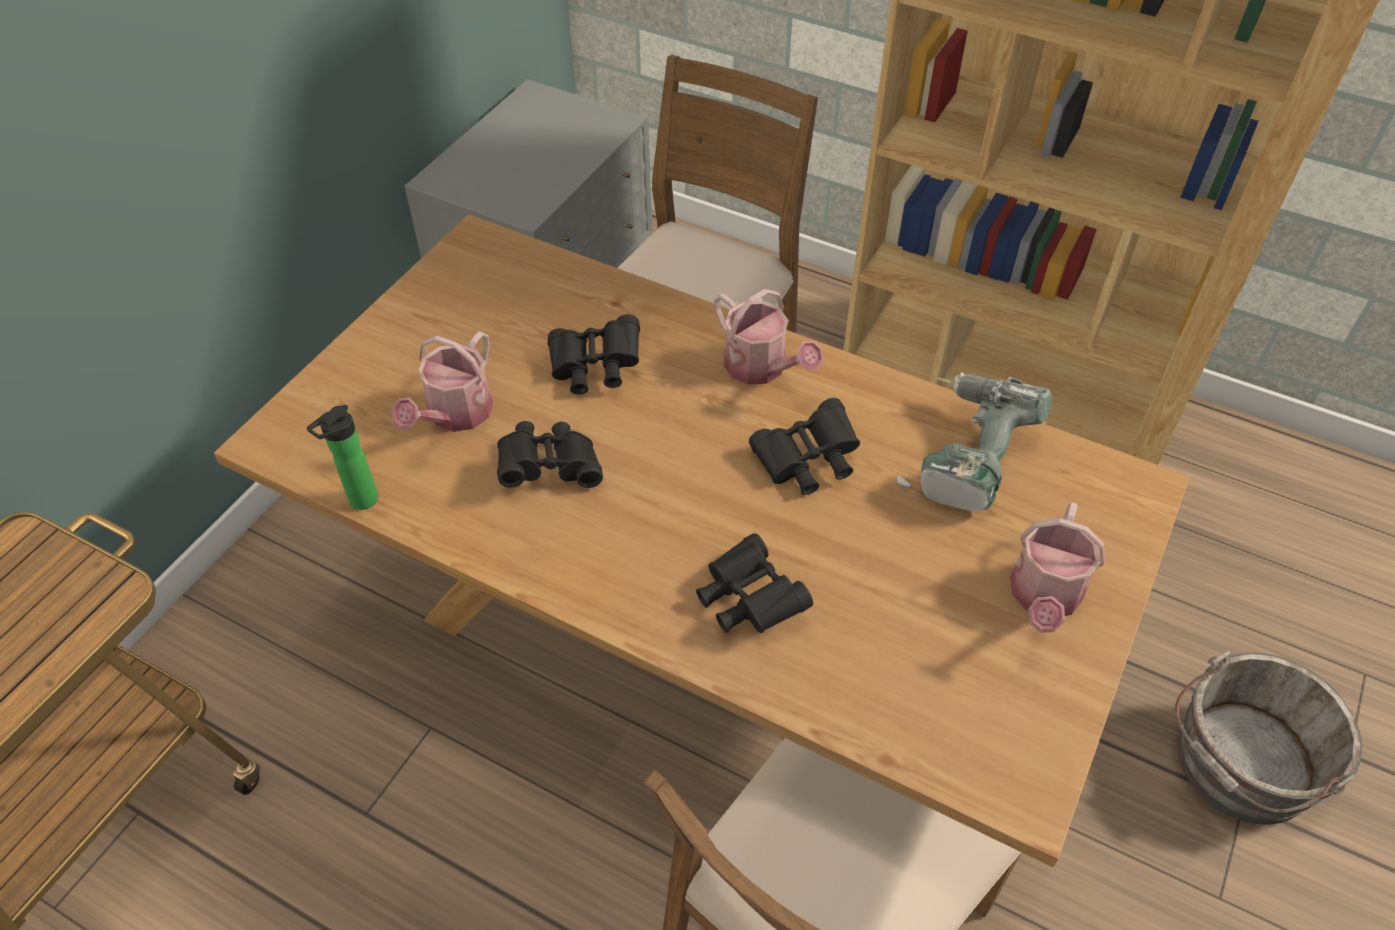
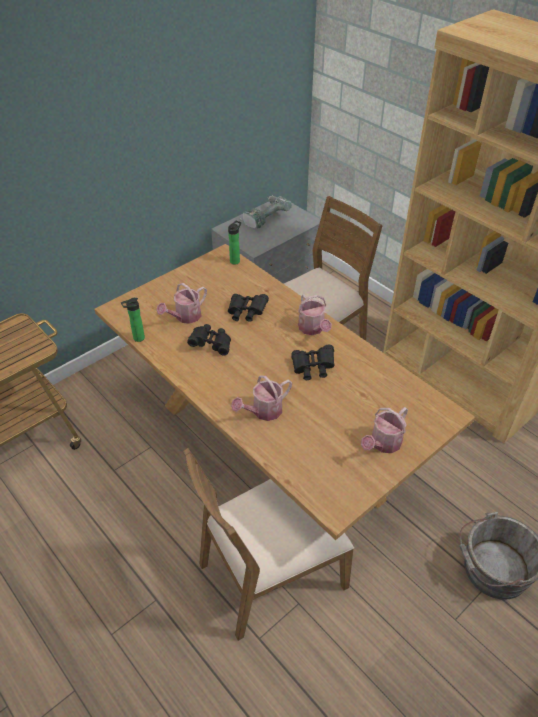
camera: 20 degrees right, 5 degrees down
black binoculars [696,533,813,633] -> watering can [231,375,292,421]
power drill [897,372,1052,511] -> power drill moved to [240,195,292,229]
none -> bottle [228,221,241,265]

